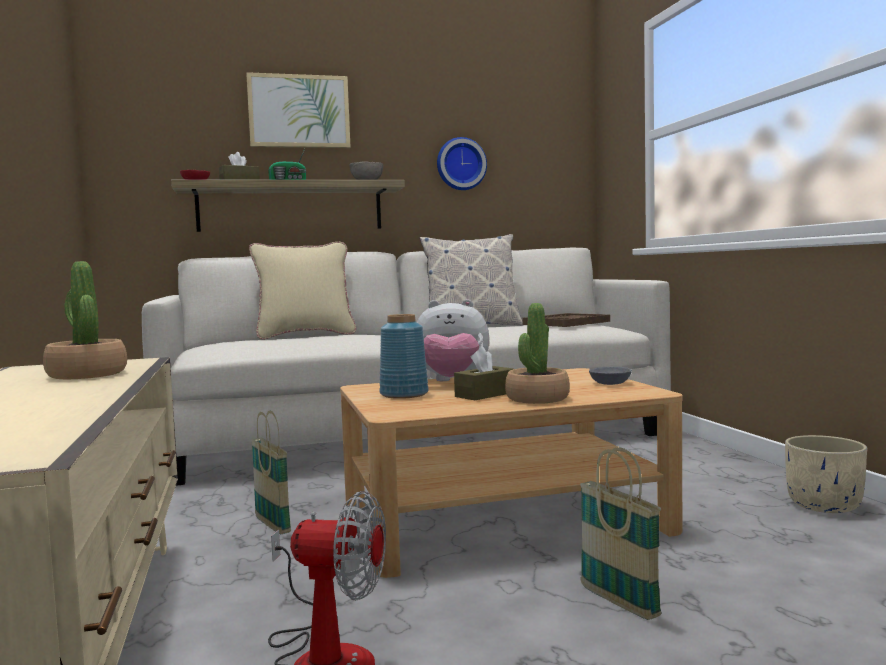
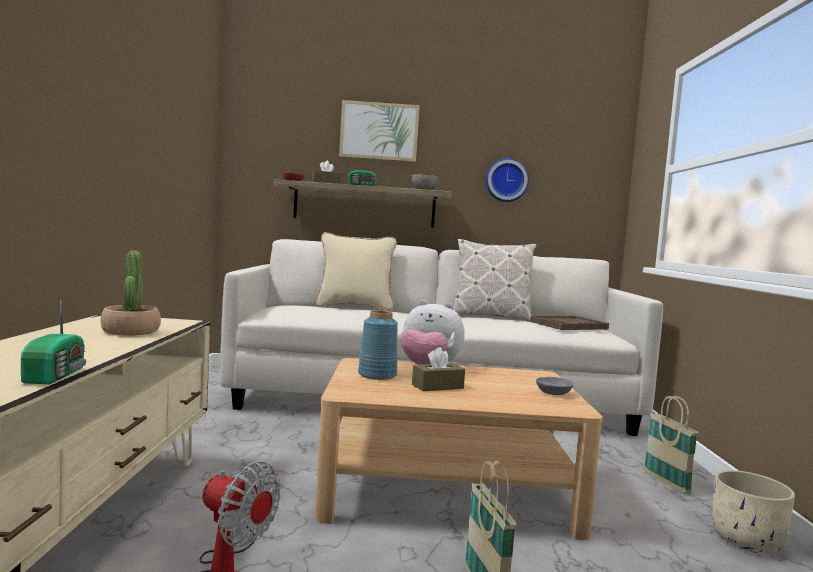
camera: 15 degrees right, 0 degrees up
basket [251,411,291,535] -> basket moved to [644,396,698,493]
potted plant [505,303,570,404] -> none
none -> radio [21,299,86,384]

